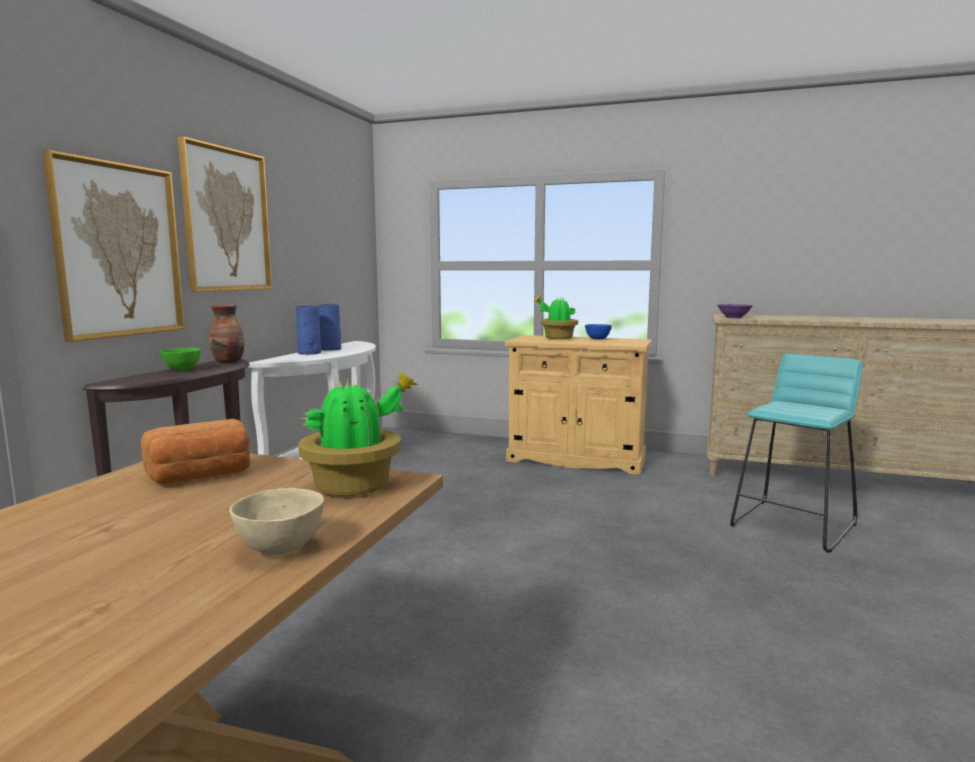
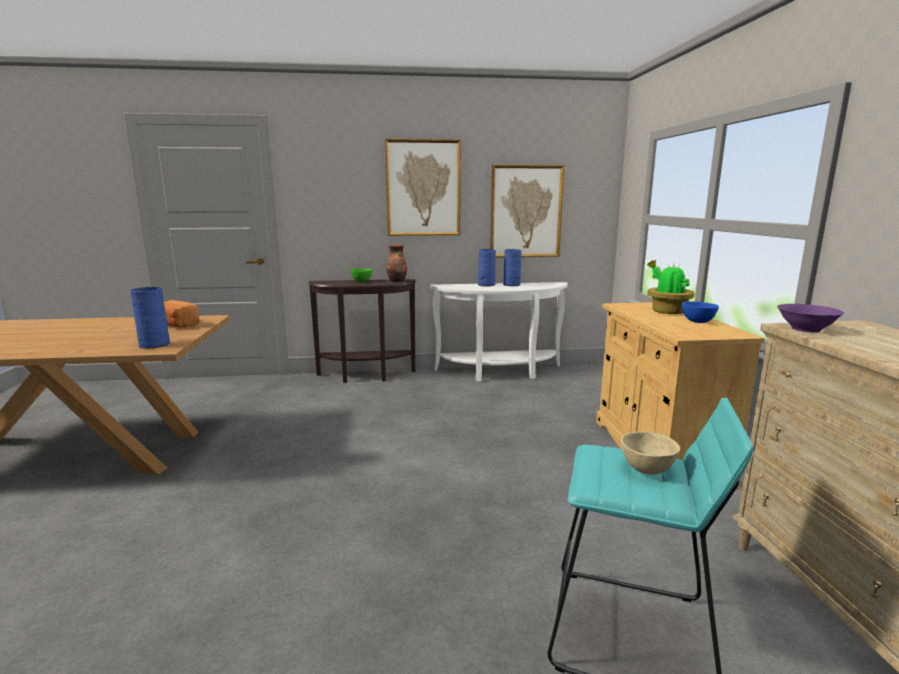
camera: 65 degrees right, 5 degrees up
picture [42,150,185,342] -> picture moved to [490,165,564,257]
beige bowl [230,488,324,555] -> beige bowl moved to [621,432,680,475]
potted plant [299,371,418,496] -> blue vase [130,287,170,349]

